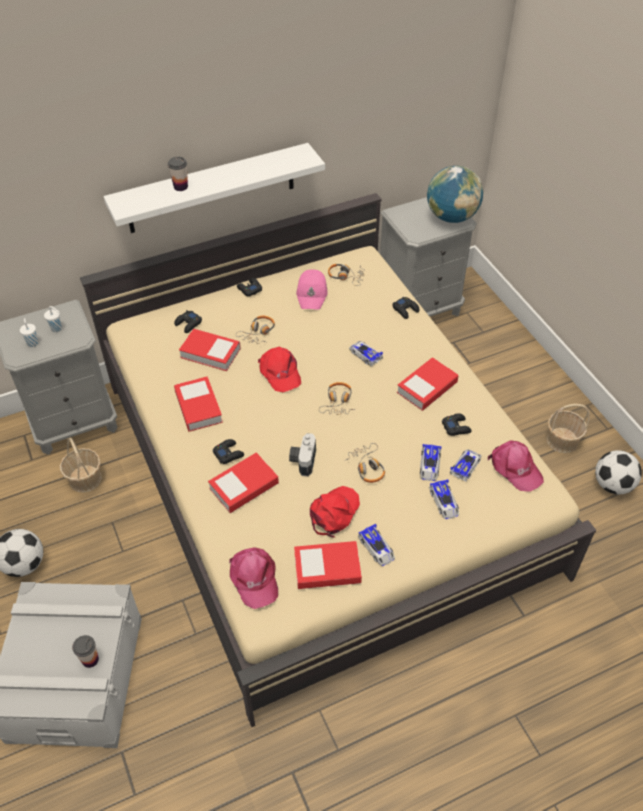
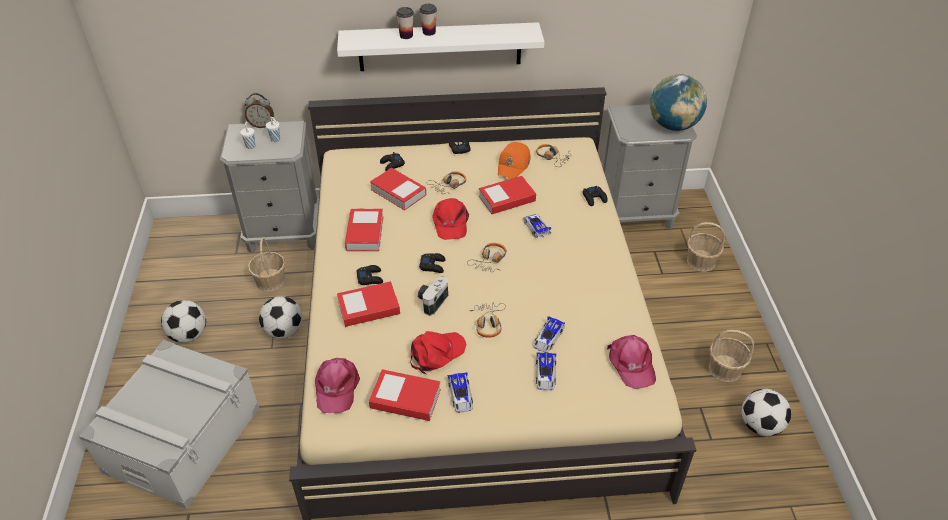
camera: 20 degrees right, 5 degrees down
cup [72,635,99,668] -> cup moved to [419,4,437,36]
pink cap [296,269,328,309] -> orange cap [498,142,531,179]
book [397,357,459,411] -> book moved to [479,176,536,214]
black game controller [442,413,472,436] -> black game controller moved to [419,253,446,273]
toy car [449,449,482,481] -> none
none -> alarm clock [245,93,274,128]
none -> football [259,296,303,339]
none -> basket [687,222,725,272]

